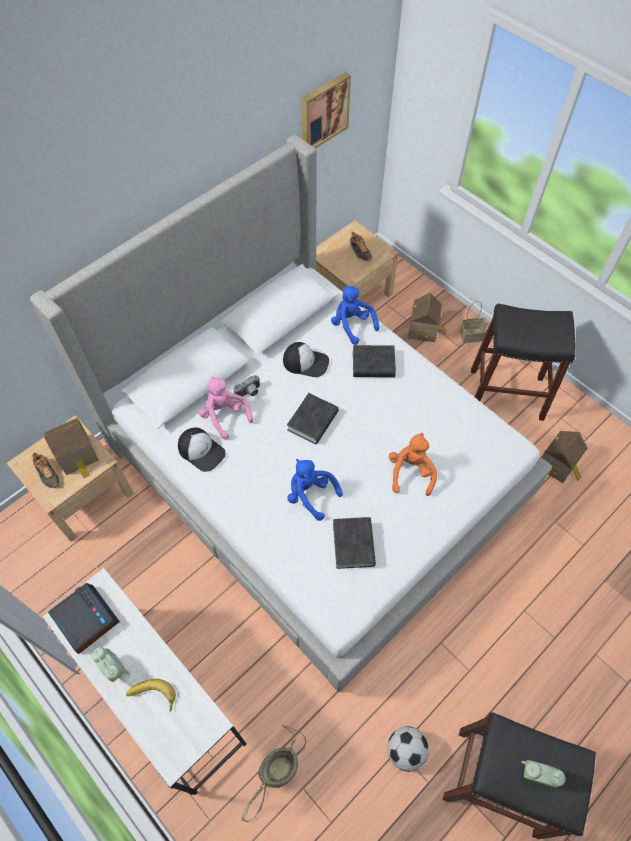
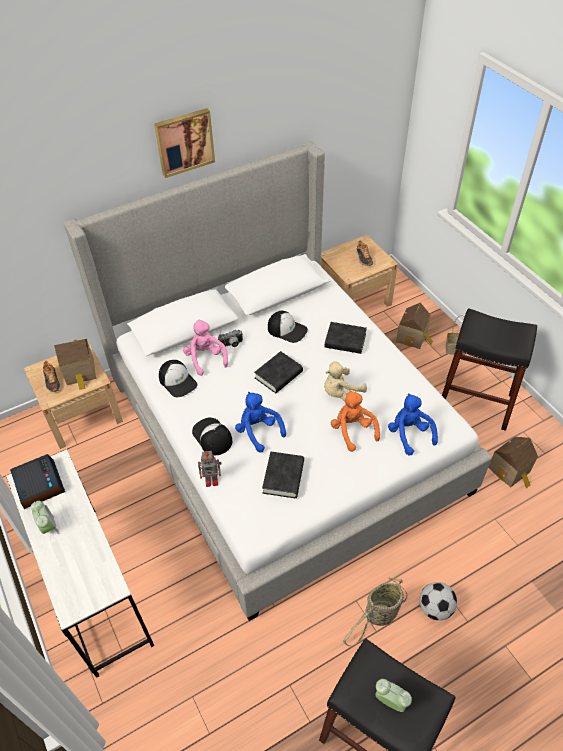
camera: 15 degrees right, 10 degrees down
banana [126,679,176,712] -> none
basket [241,725,306,822] -> basket moved to [343,577,407,647]
picture [301,72,351,149] -> picture moved to [154,108,215,178]
blue plush toy [331,285,379,345] -> blue plush toy moved to [388,393,438,456]
football [387,726,429,772] -> football moved to [419,582,457,621]
orange plush toy [389,433,437,496] -> orange plush toy turned 45 degrees counterclockwise [330,390,380,452]
none -> cap [192,417,232,455]
none -> toy robot [198,451,222,487]
none -> beige plush toy [324,361,367,401]

